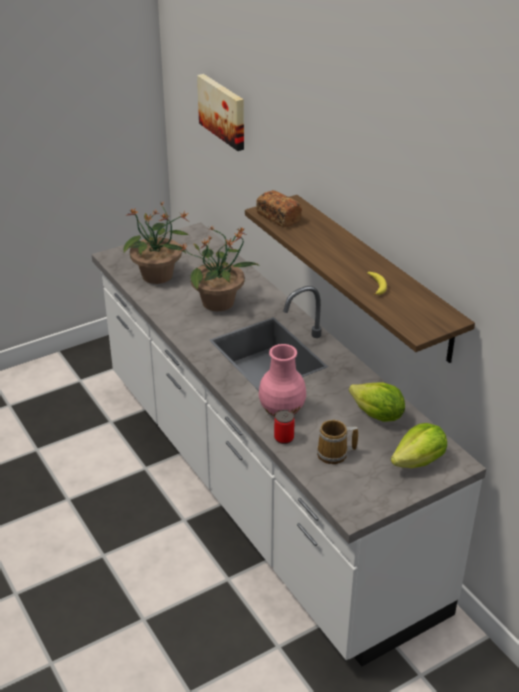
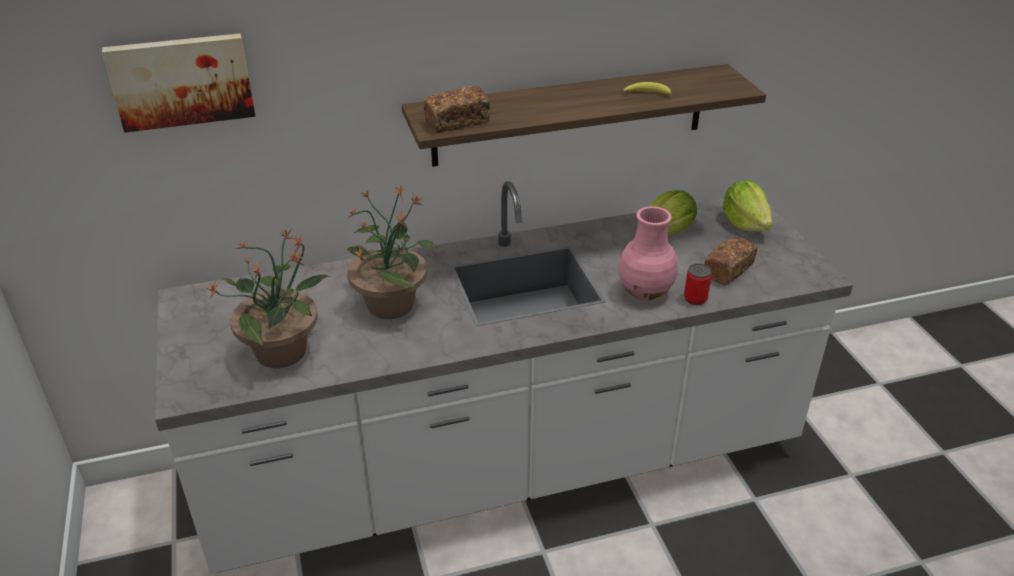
camera: 75 degrees left, 0 degrees up
mug [317,420,358,464] -> bread [704,237,757,285]

